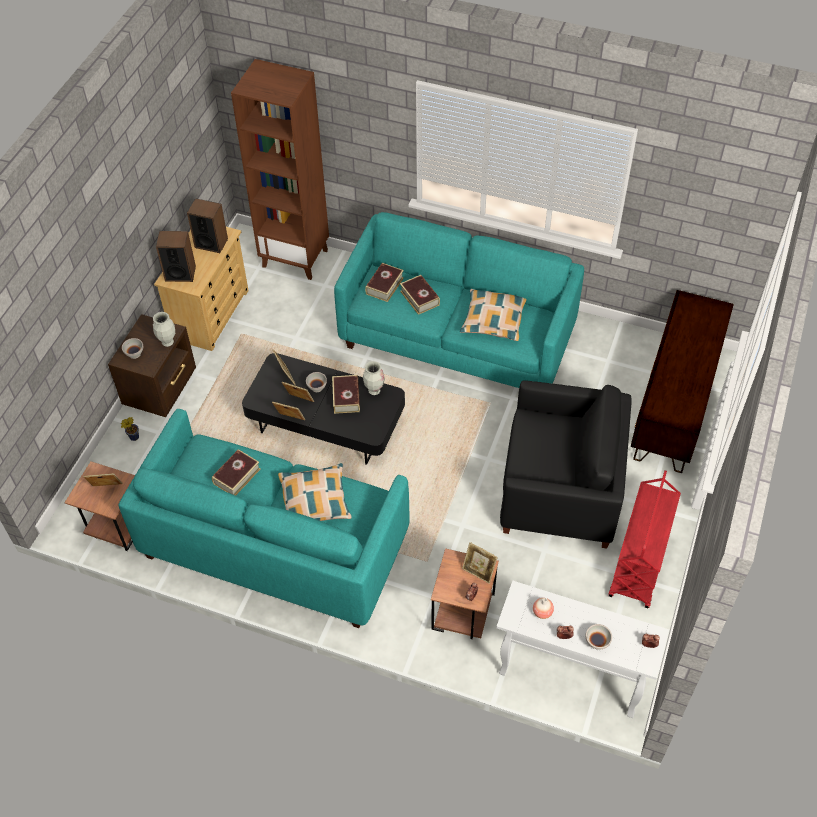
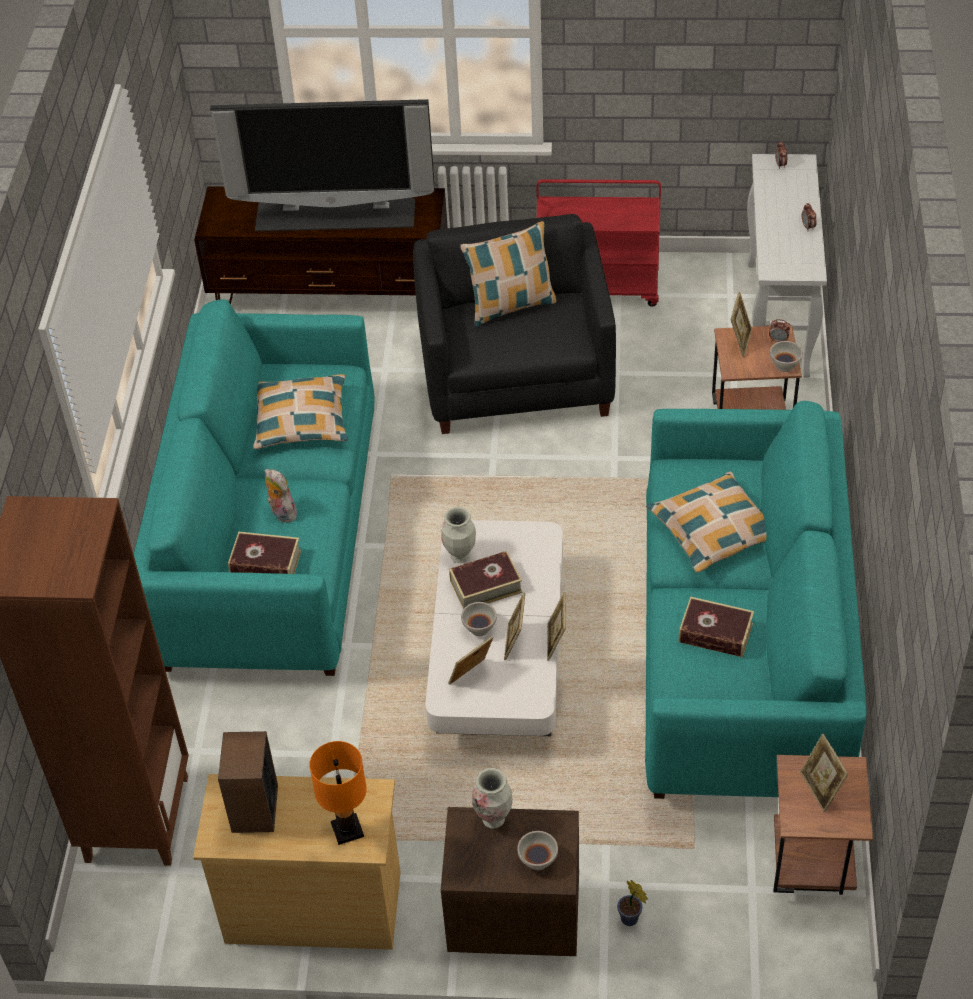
camera: 105 degrees left, 5 degrees down
speaker [156,231,196,282] -> orange table lamp [309,741,367,845]
black coffee table [242,353,405,465] -> white coffee table [425,520,563,736]
book [400,275,440,315] -> plush toy [265,469,297,523]
vase [533,598,554,619] -> none
white bowl [586,624,612,650] -> white bowl moved to [770,341,803,372]
none -> television [210,99,435,231]
none -> pillow [461,221,556,327]

